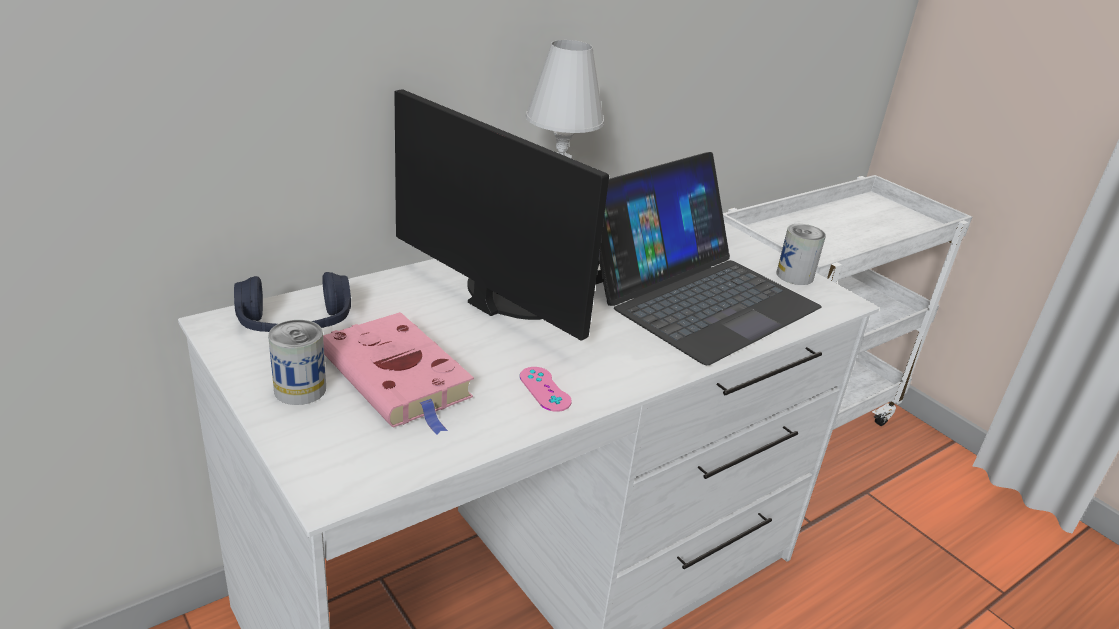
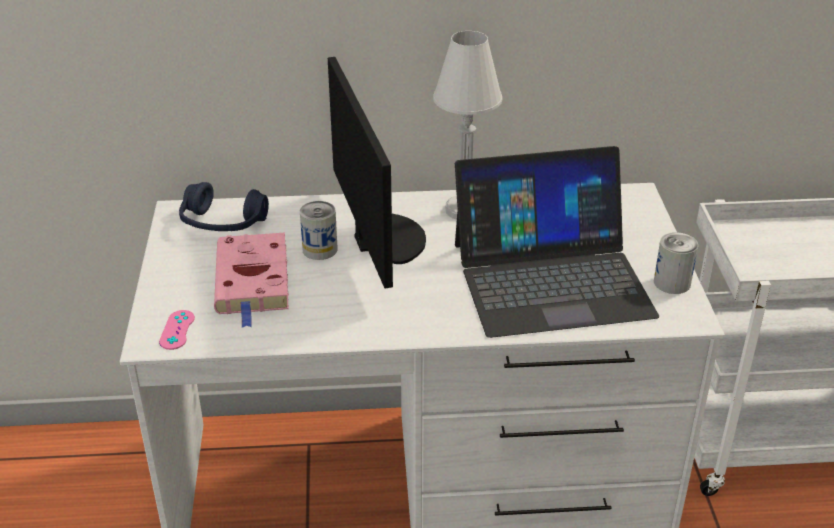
camera: 35 degrees right, 5 degrees up
can [268,320,326,405] -> can moved to [300,201,338,260]
pink game controller [520,367,572,412] -> pink game controller moved to [159,310,195,350]

